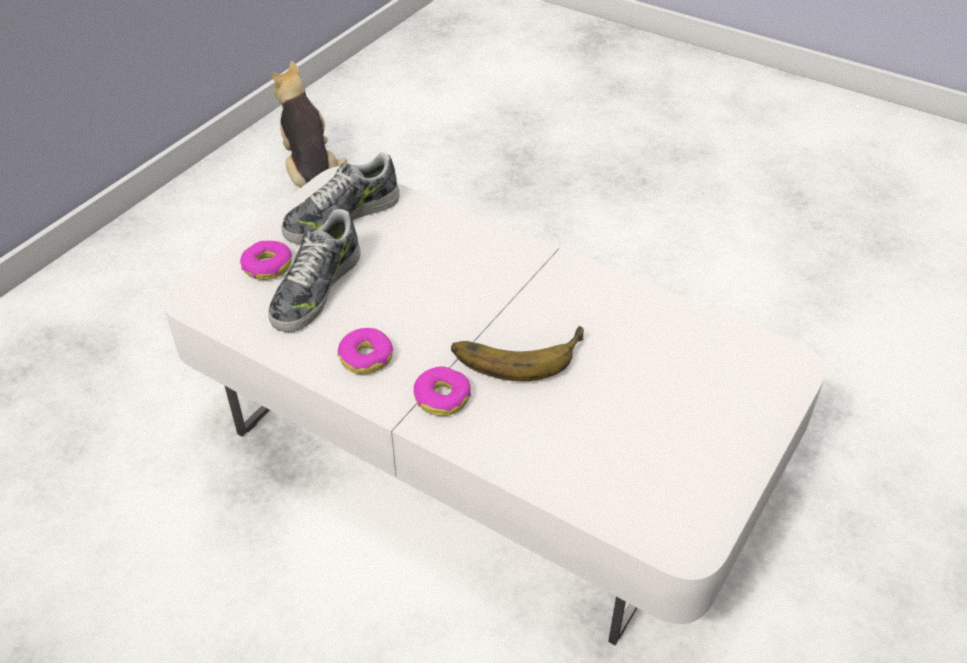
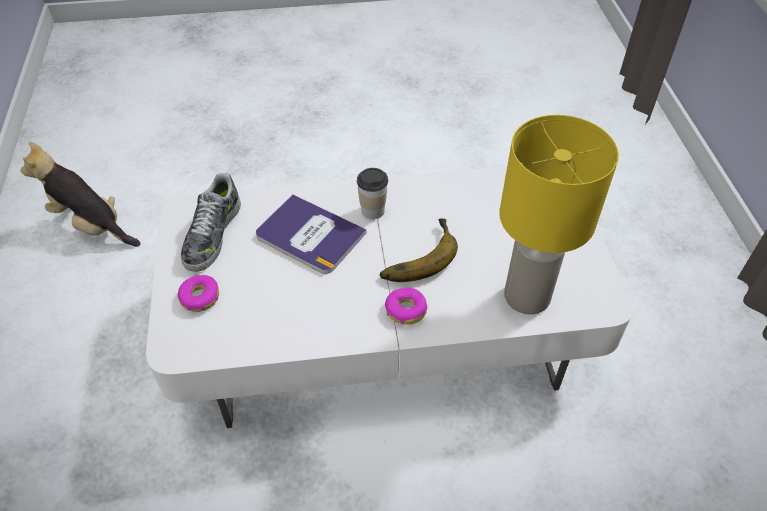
camera: 40 degrees left, 5 degrees up
shoe [268,209,361,332] -> none
donut [338,328,393,374] -> none
none -> book [256,194,366,274]
none -> cup [357,168,388,219]
none -> yellow table lamp [499,115,619,314]

